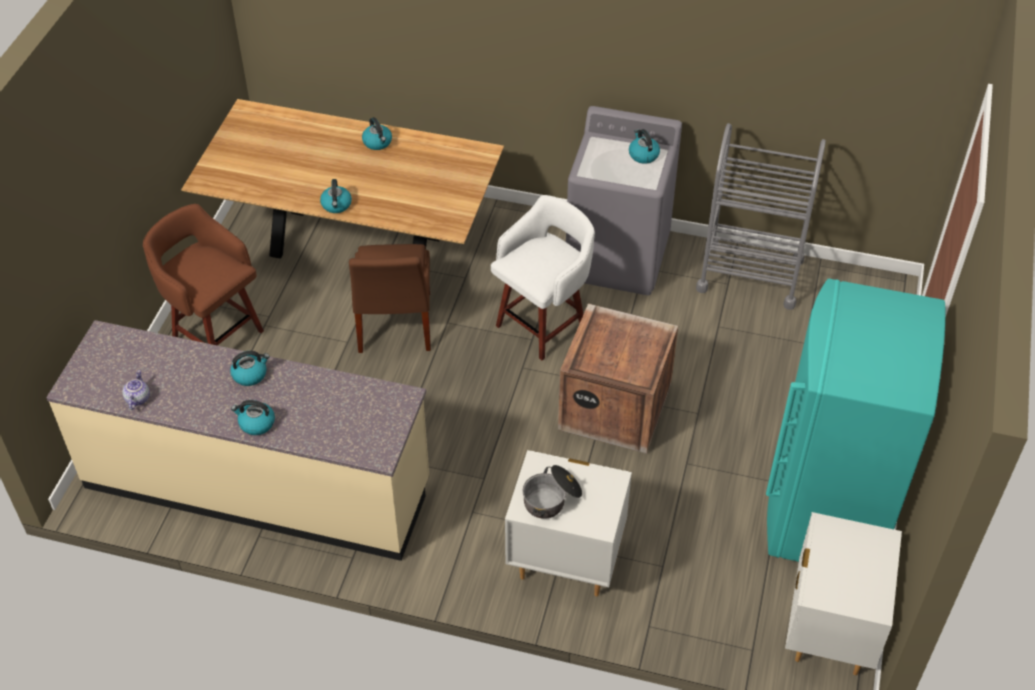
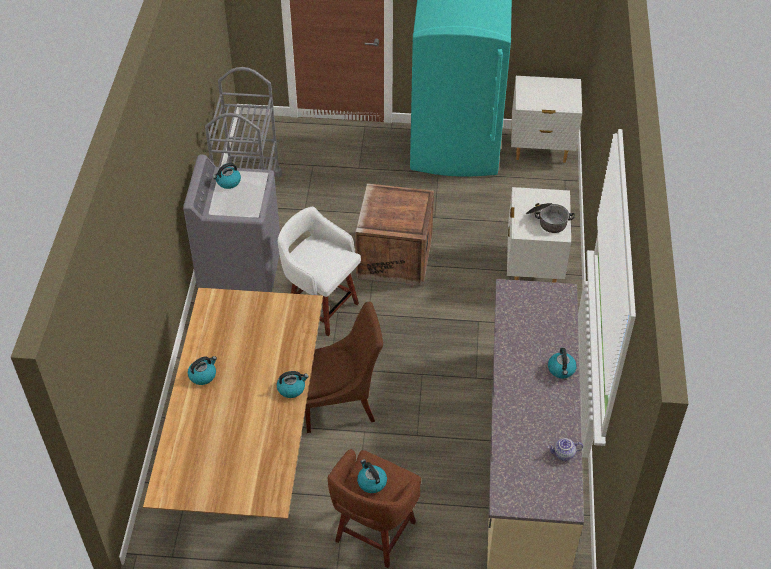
camera: 100 degrees left, 0 degrees up
kettle [230,351,270,386] -> kettle moved to [357,459,387,493]

